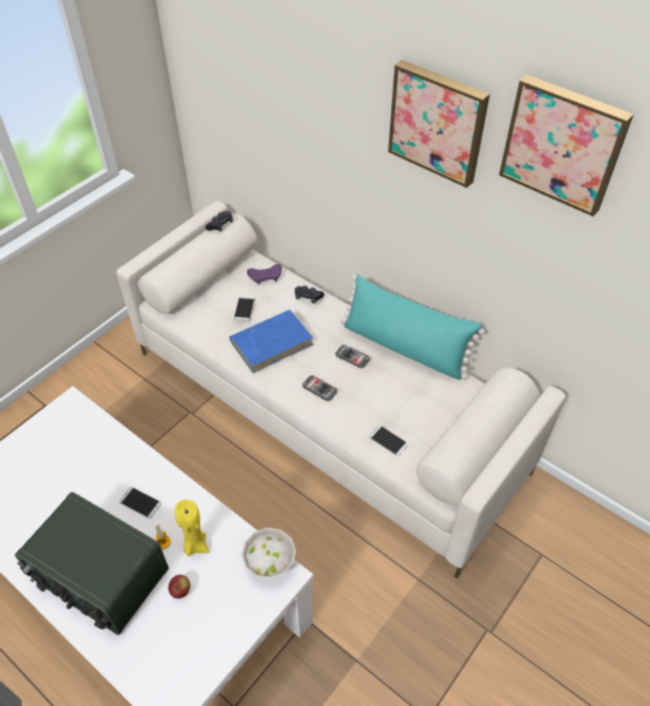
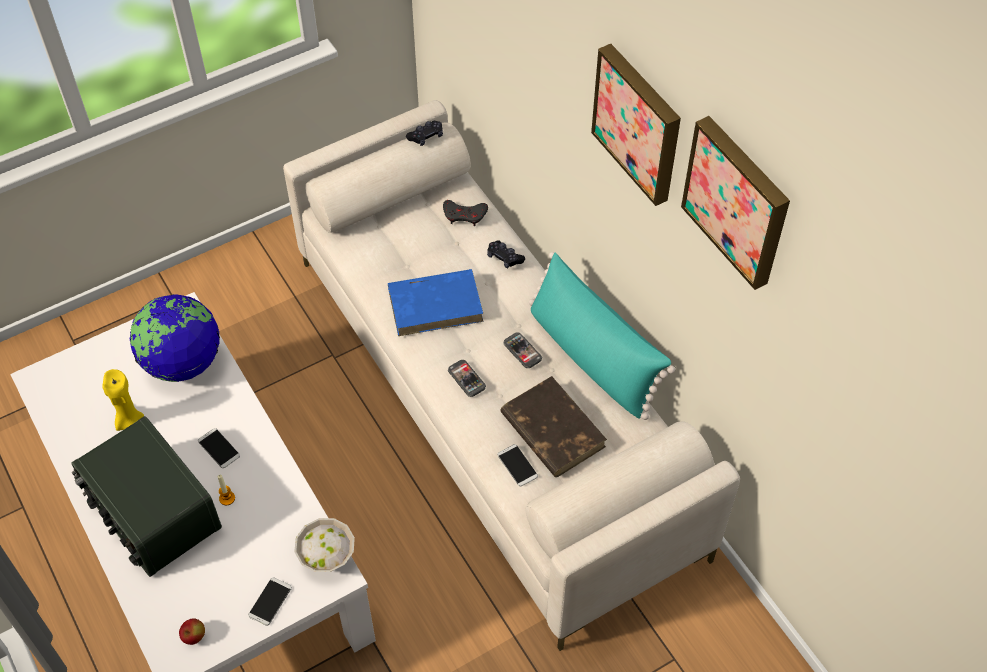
camera: 20 degrees right, 5 degrees up
apple [168,575,190,598] -> apple moved to [179,618,205,645]
yellow candle [175,500,209,556] -> yellow candle moved to [102,369,144,431]
phone [234,296,255,321] -> phone moved to [248,577,292,626]
purple game controller [247,264,282,285] -> grey game controller [443,200,488,226]
none -> globe [130,294,220,382]
none -> brown book [500,376,607,477]

